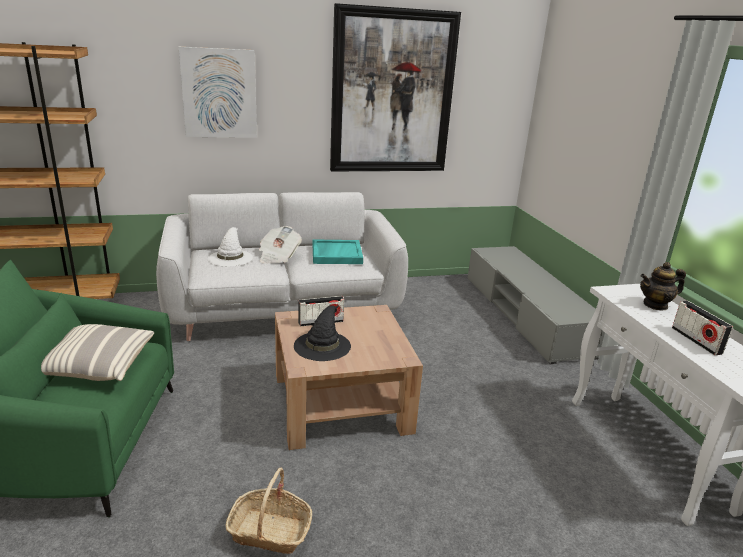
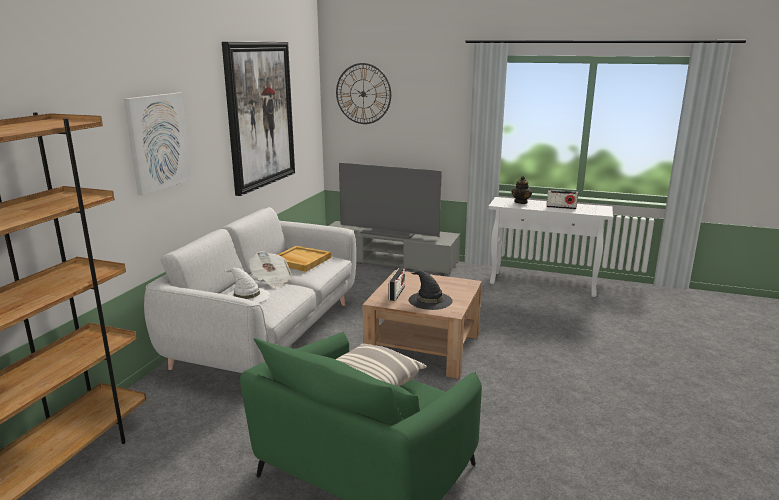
camera: 55 degrees left, 5 degrees down
basket [226,468,312,554] -> none
turquoise tray [313,239,363,264] -> beige tray [277,246,331,272]
none -> wall clock [336,63,391,124]
none -> television [339,163,442,239]

